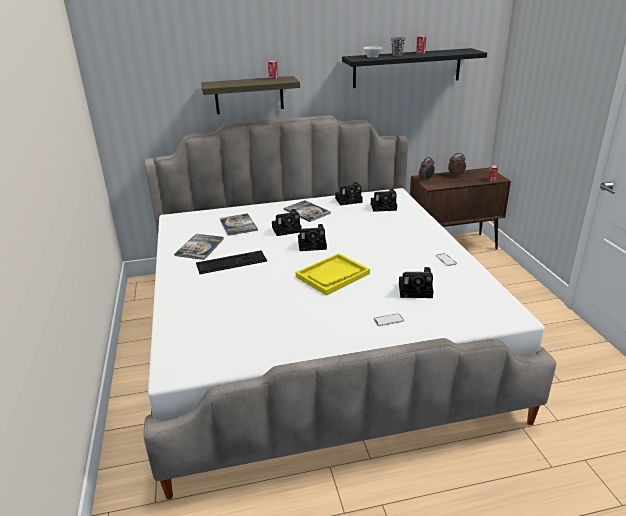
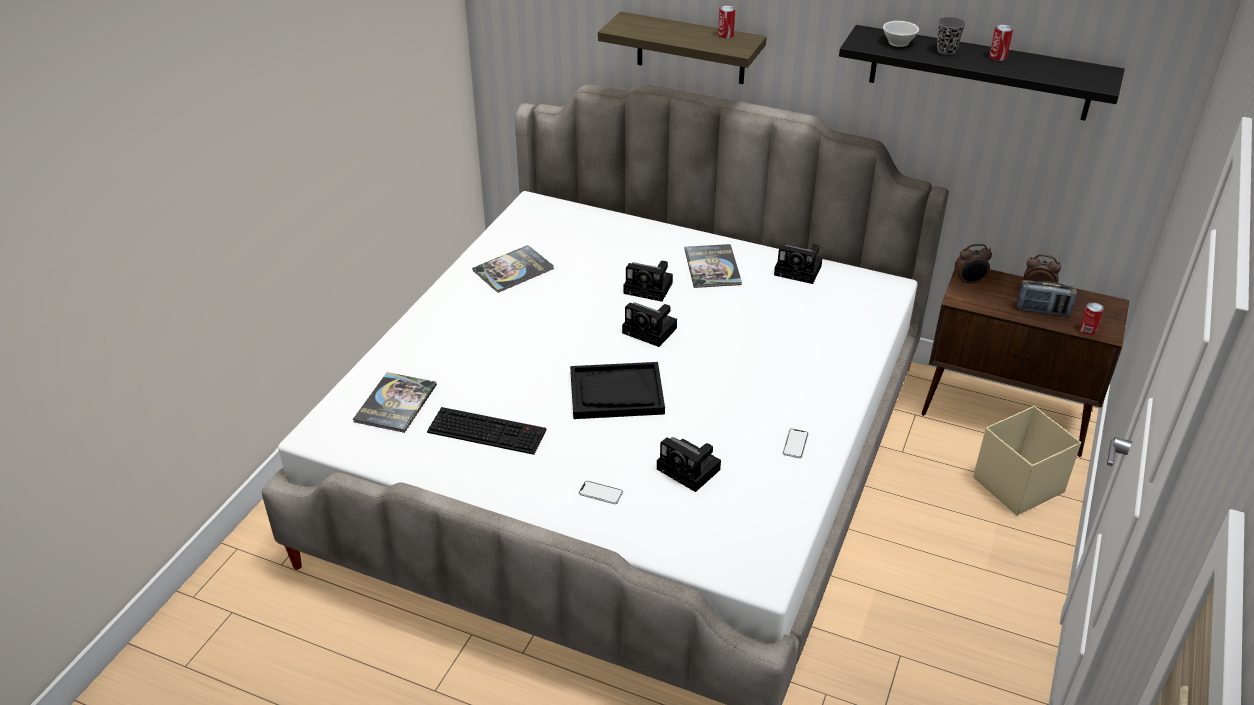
camera: 35 degrees right, 10 degrees up
keyboard [196,250,267,274] -> keyboard moved to [427,407,547,455]
book [220,213,258,236] -> book moved to [353,372,437,433]
yellow tray [296,253,370,296] -> black tray [570,362,665,419]
camera [371,188,397,212] -> none
none -> beige storage box [973,406,1081,515]
none -> radio [1016,280,1077,316]

